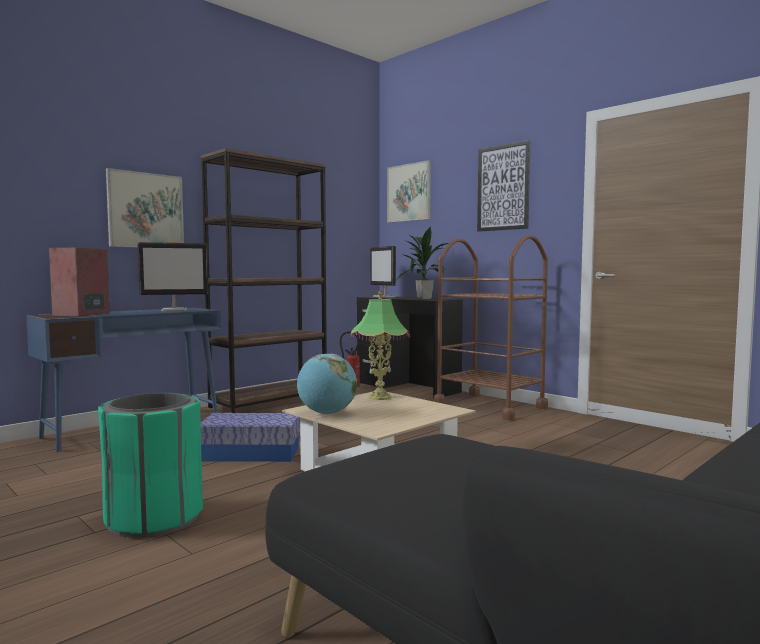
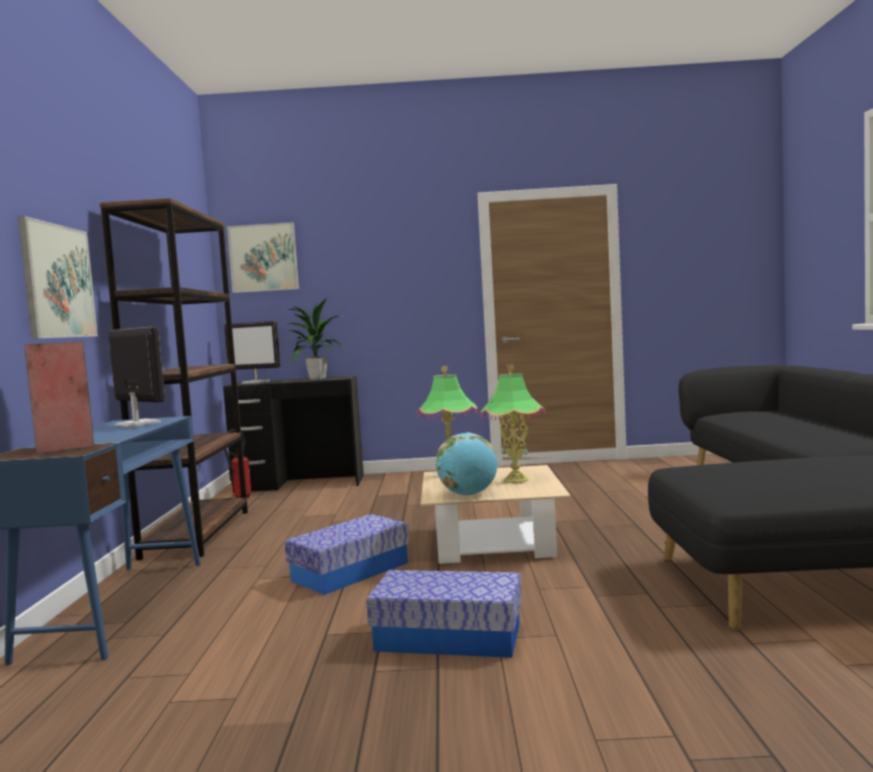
camera: 45 degrees left, 0 degrees up
green trash can [98,393,203,538] -> storage box [366,570,522,658]
monitor [137,242,208,311] -> monitor turned 75 degrees counterclockwise [108,326,165,427]
brown cart [433,235,548,420] -> none
picture [477,140,530,232] -> none
none -> table lamp [480,365,545,483]

